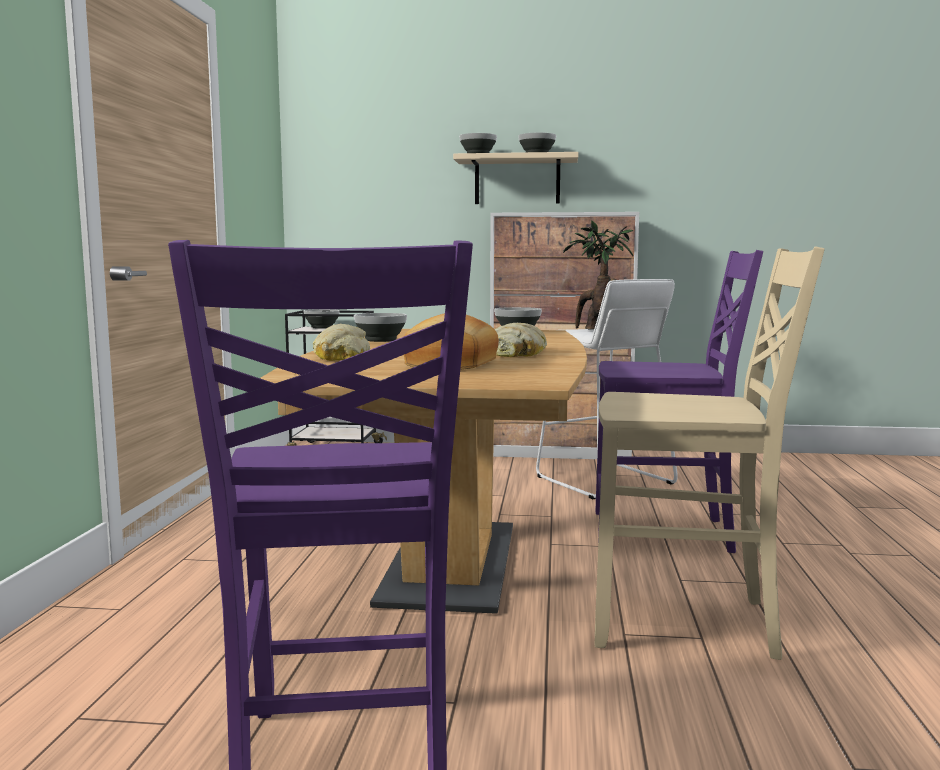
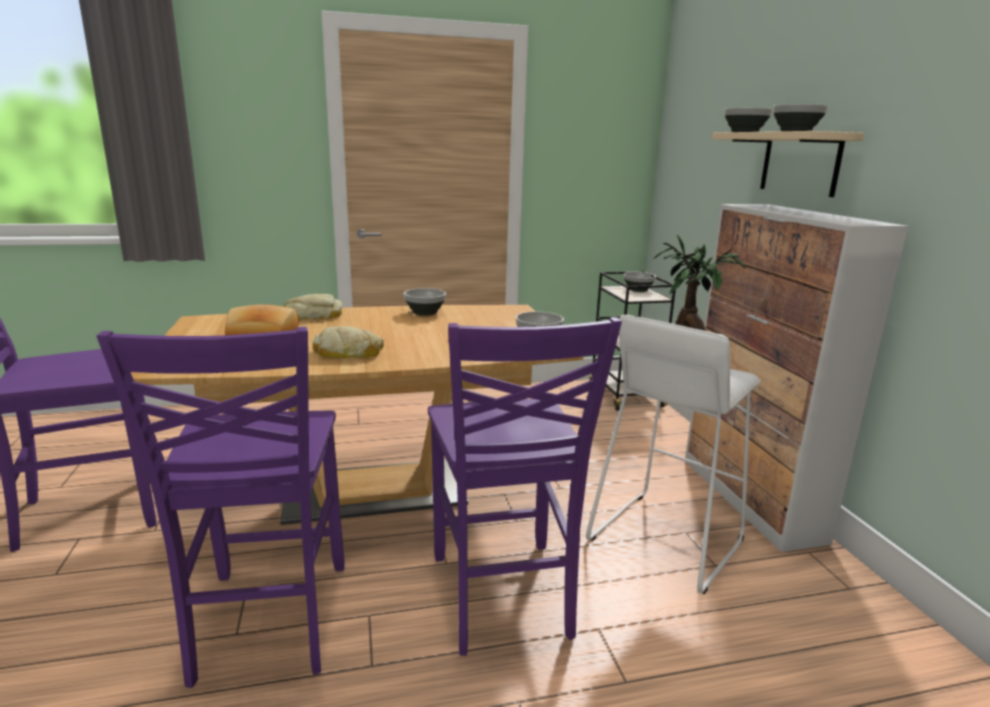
camera: 70 degrees right, 10 degrees up
beige chair [595,247,825,660] -> purple chair [97,327,345,688]

